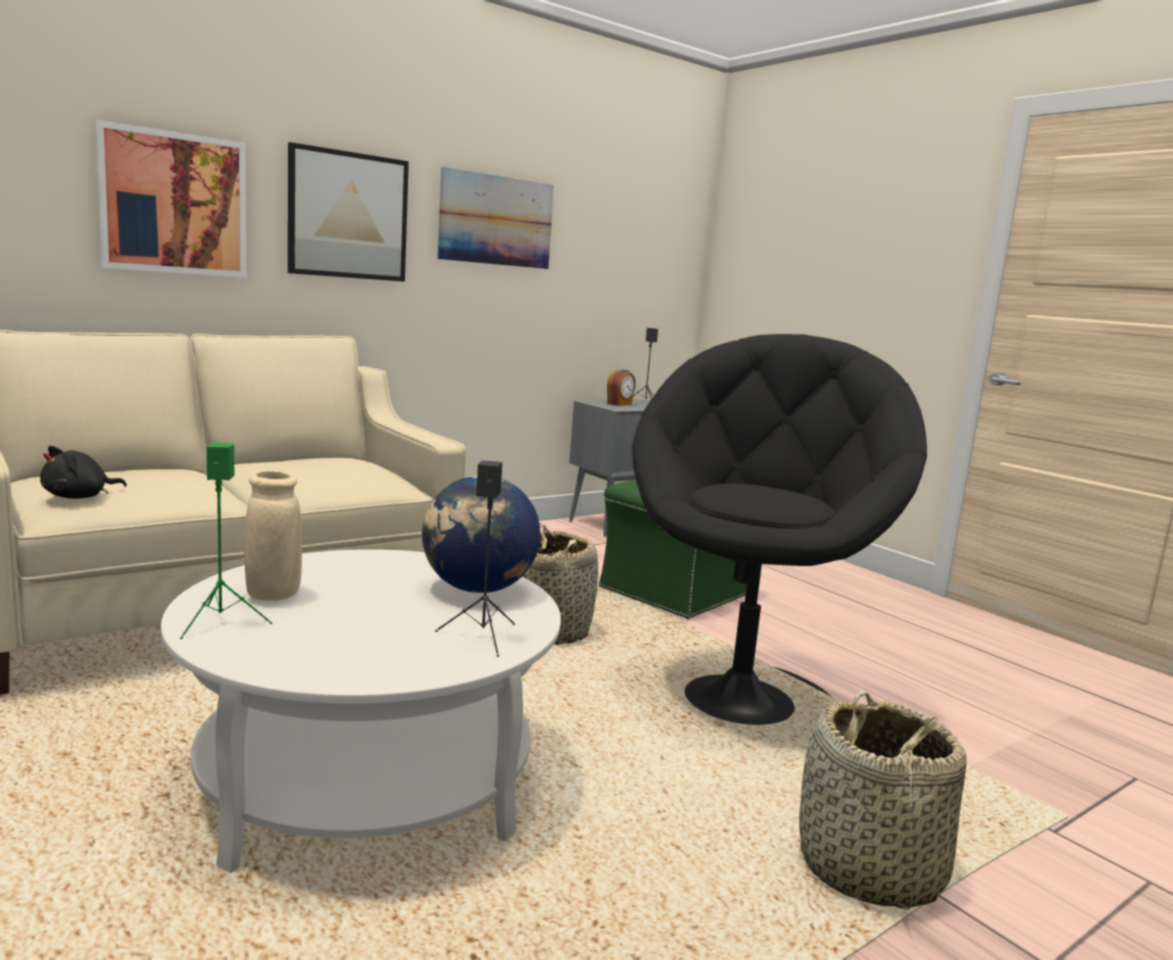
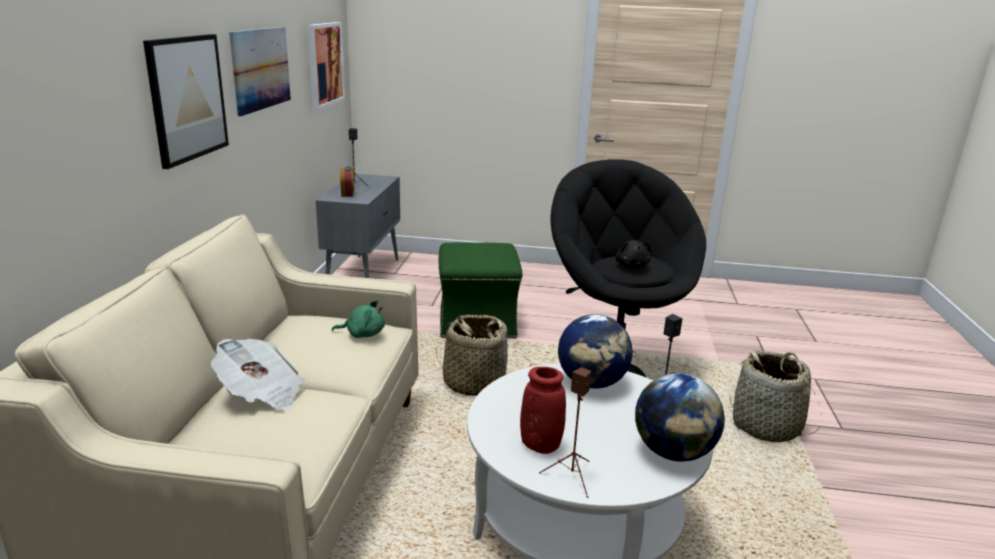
camera: 45 degrees left, 10 degrees up
black plush toy [40,446,127,499] -> black plush toy moved to [615,240,651,268]
picture [95,120,246,278] -> picture moved to [307,22,345,110]
green speaker [180,442,273,639] -> brown speaker [539,367,591,498]
beige vase [244,471,302,601] -> red vase [520,367,566,454]
none -> newspaper [211,339,305,410]
none -> green plush toy [332,300,385,338]
none -> globe [635,373,725,462]

